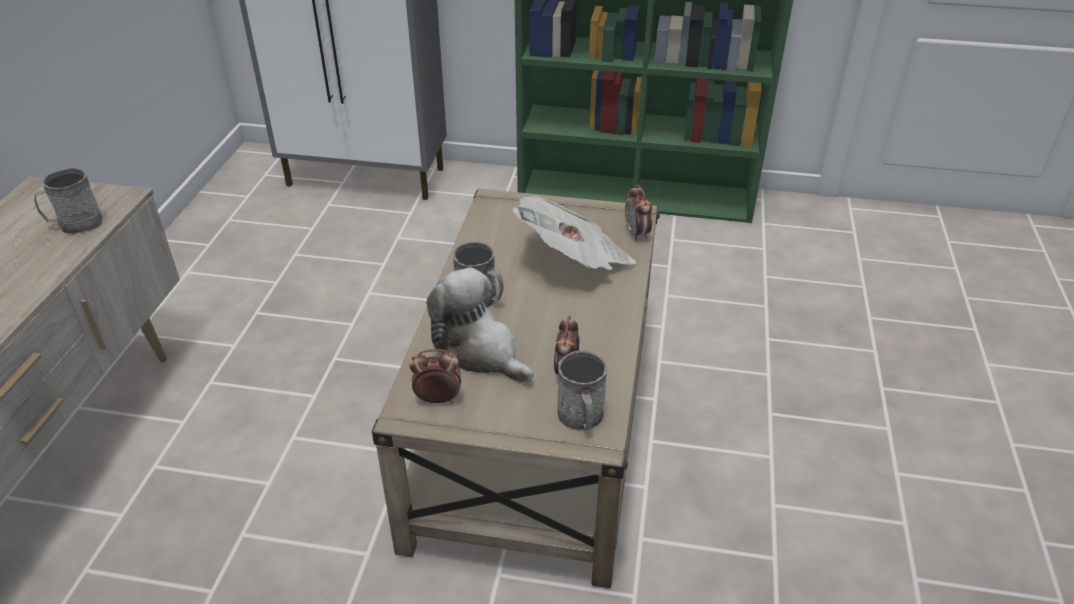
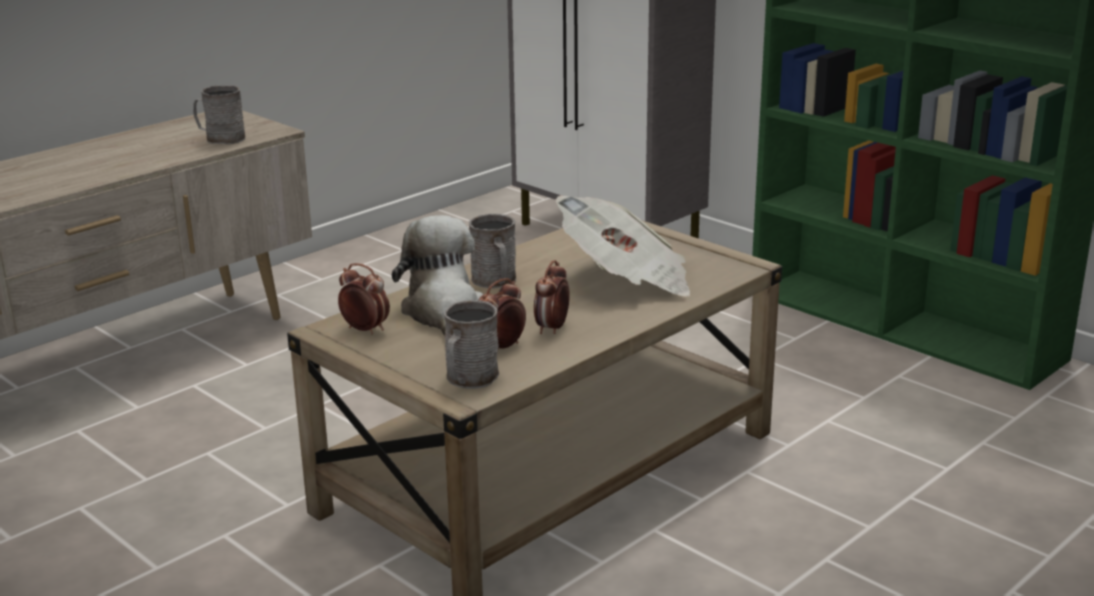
camera: 35 degrees right, 15 degrees down
alarm clock [625,184,652,241] -> alarm clock moved to [534,260,570,334]

